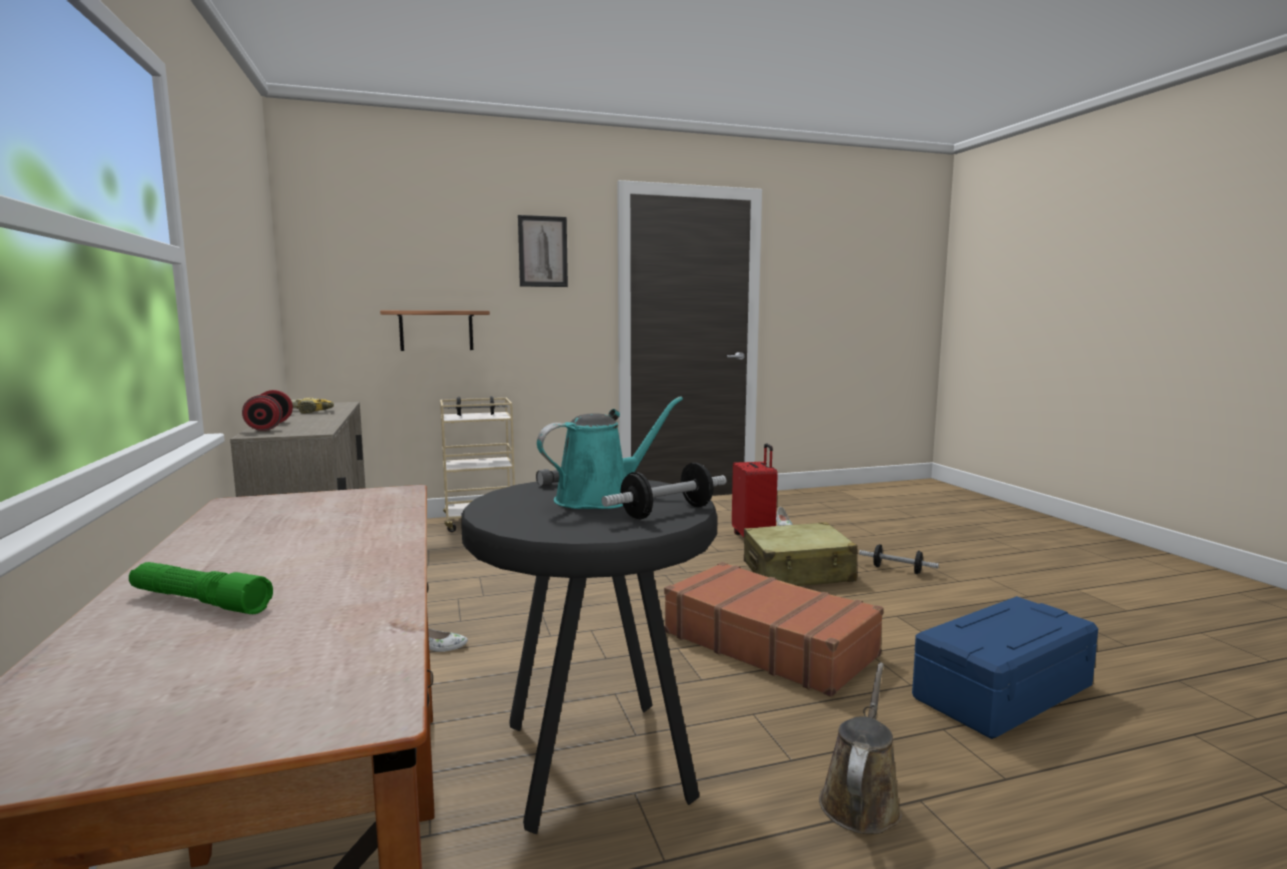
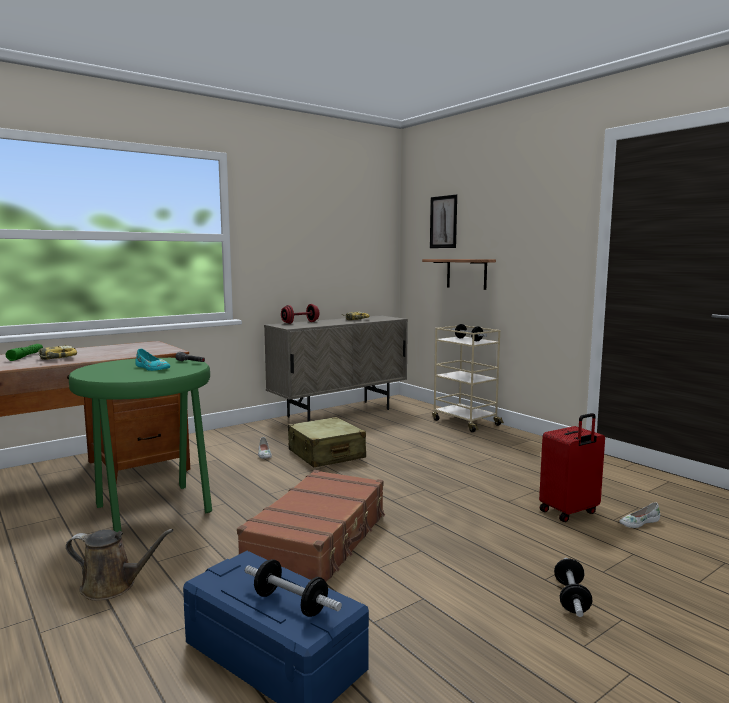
camera: 70 degrees right, 0 degrees up
black stool [461,480,717,834] -> green stool [69,358,212,532]
picture [518,215,568,287] -> picture moved to [430,194,457,248]
turquoise watering can [537,397,683,509] -> turquoise shoe [135,349,170,371]
dumbbell [602,463,727,519] -> dumbbell moved to [245,559,342,617]
beige suitcase [744,522,857,586] -> beige suitcase moved to [288,417,366,468]
none -> power drill [38,345,77,360]

